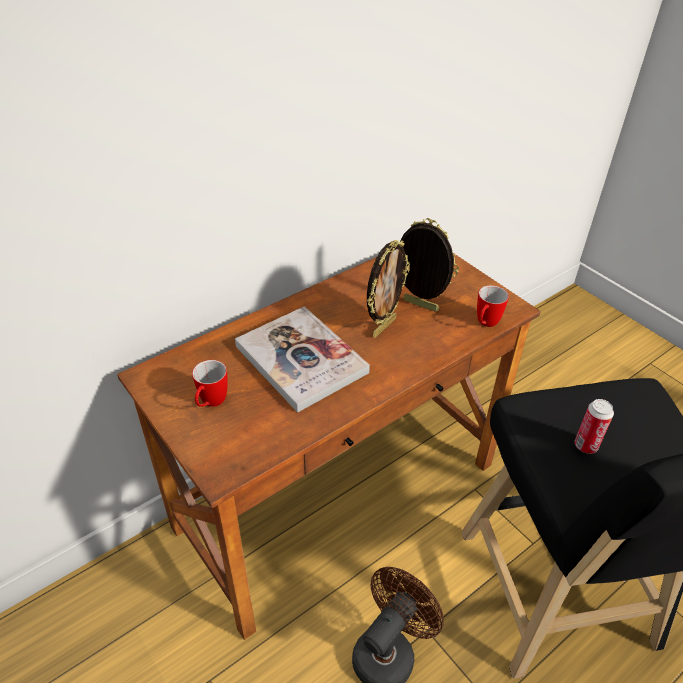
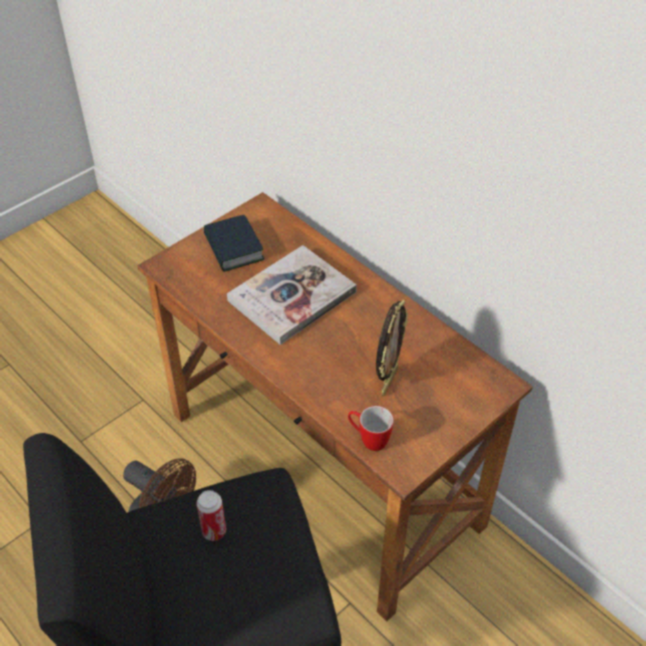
camera: 85 degrees right, 5 degrees up
mug [192,360,228,407] -> book [204,215,264,272]
picture frame [367,240,410,338] -> none

